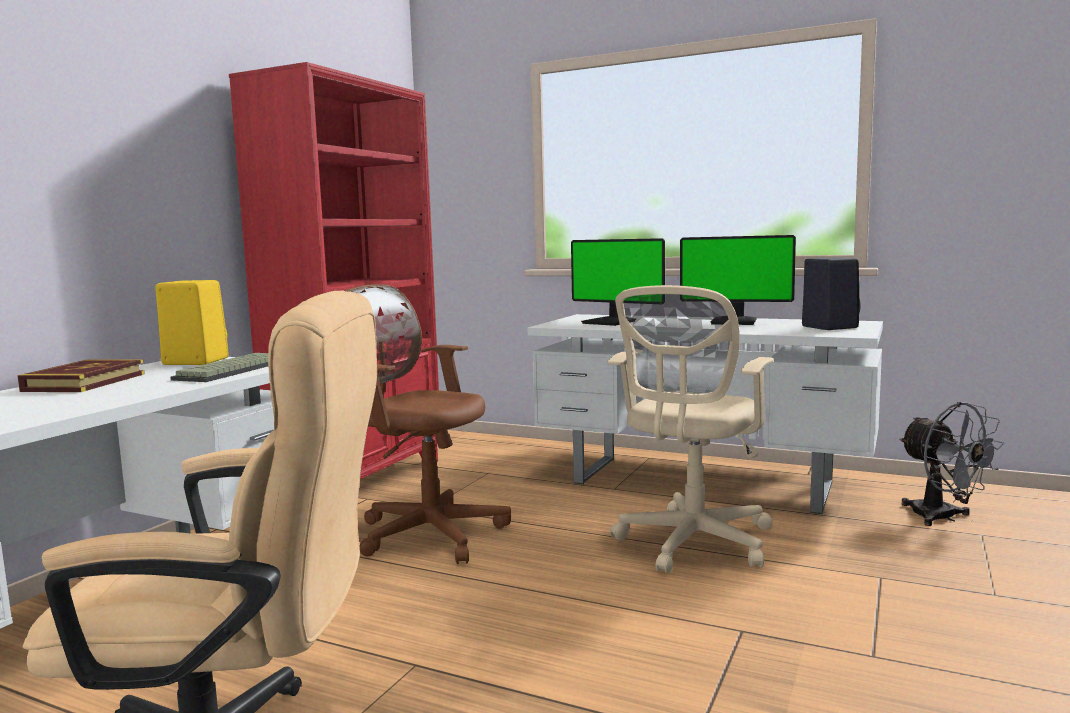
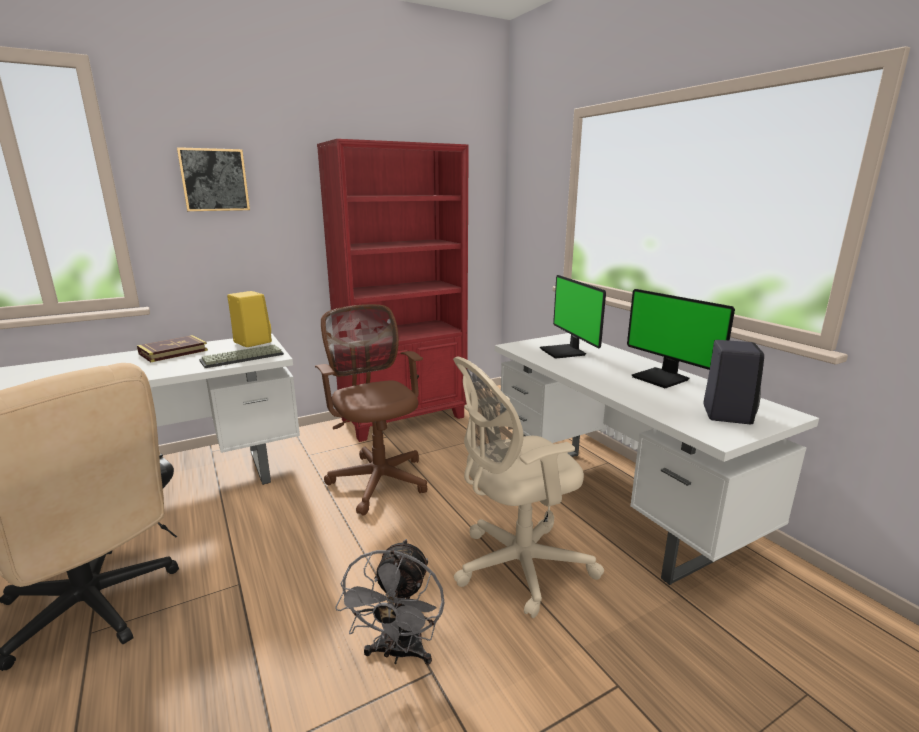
camera: 35 degrees right, 10 degrees up
grey fan [899,402,1005,526] -> grey fan moved to [335,539,445,665]
none -> picture [177,147,250,211]

